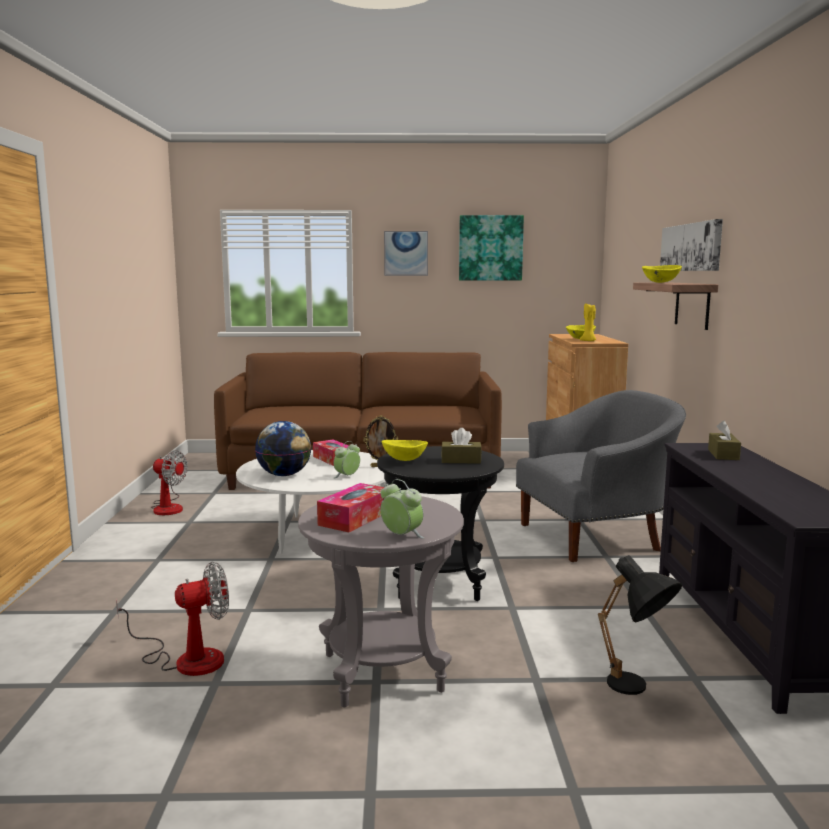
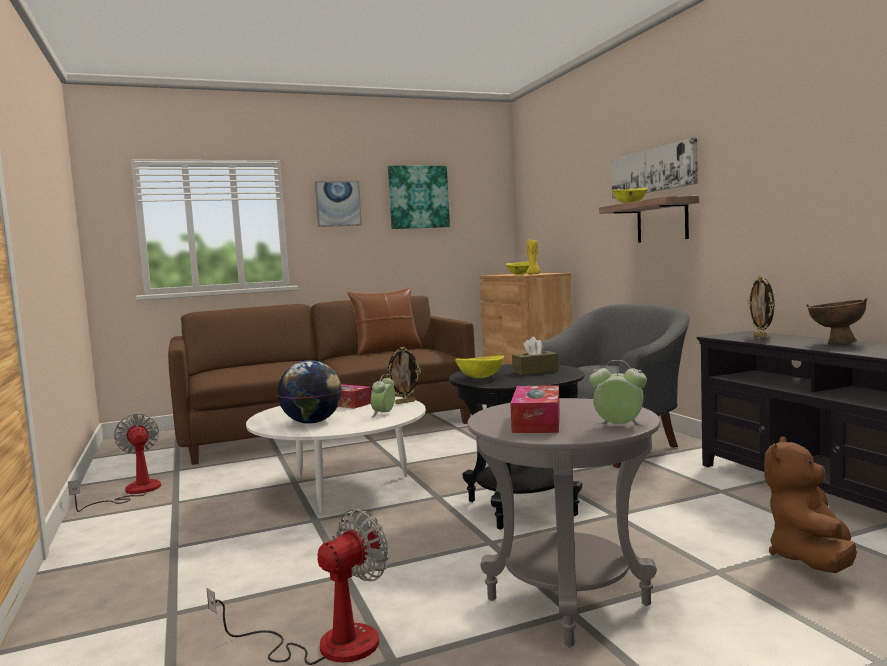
camera: 20 degrees left, 5 degrees down
fan [151,450,188,515] -> fan turned 120 degrees counterclockwise [68,414,161,512]
black table lamp [598,555,683,695] -> brown plush toy [764,437,857,573]
brown tissue box [708,420,741,460] -> picture frame [747,276,775,338]
none -> brown pillow [347,288,422,355]
none -> brown bowl [806,298,867,344]

